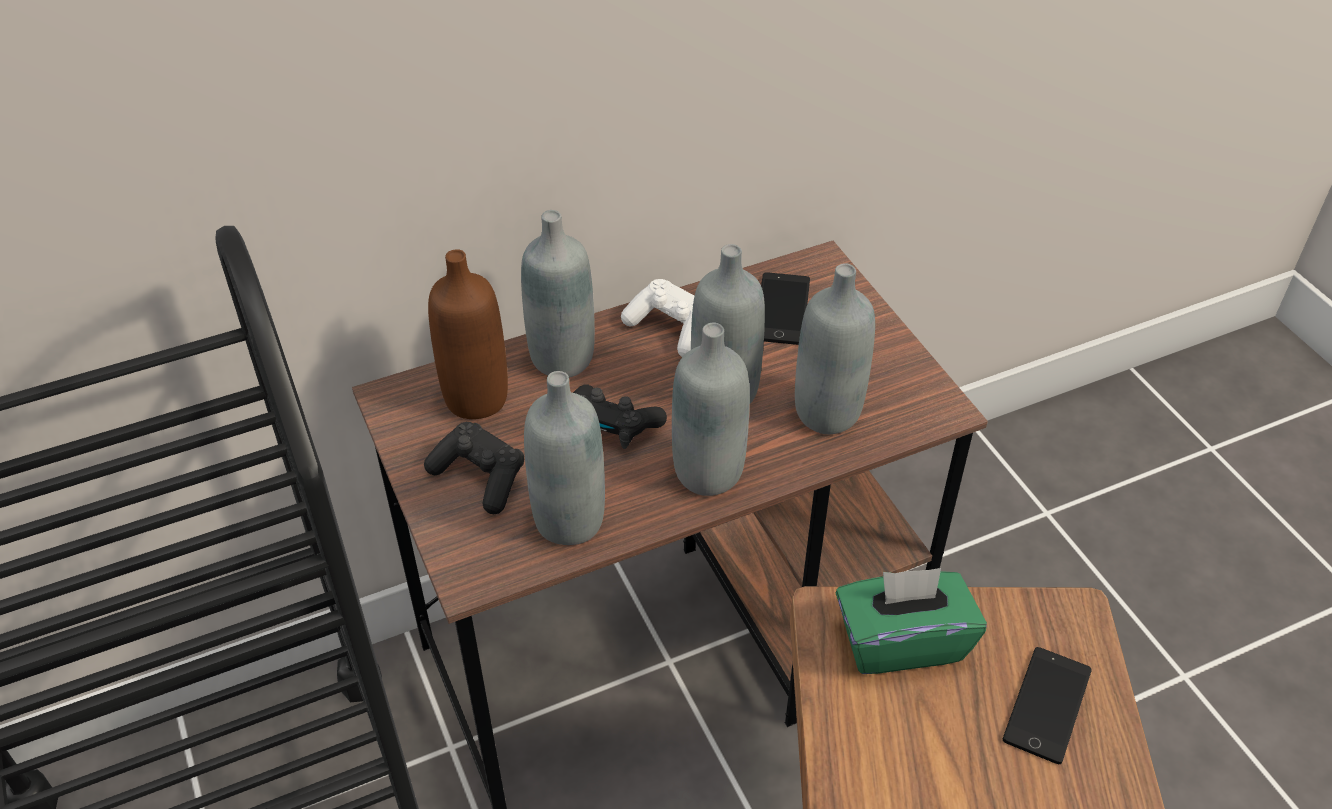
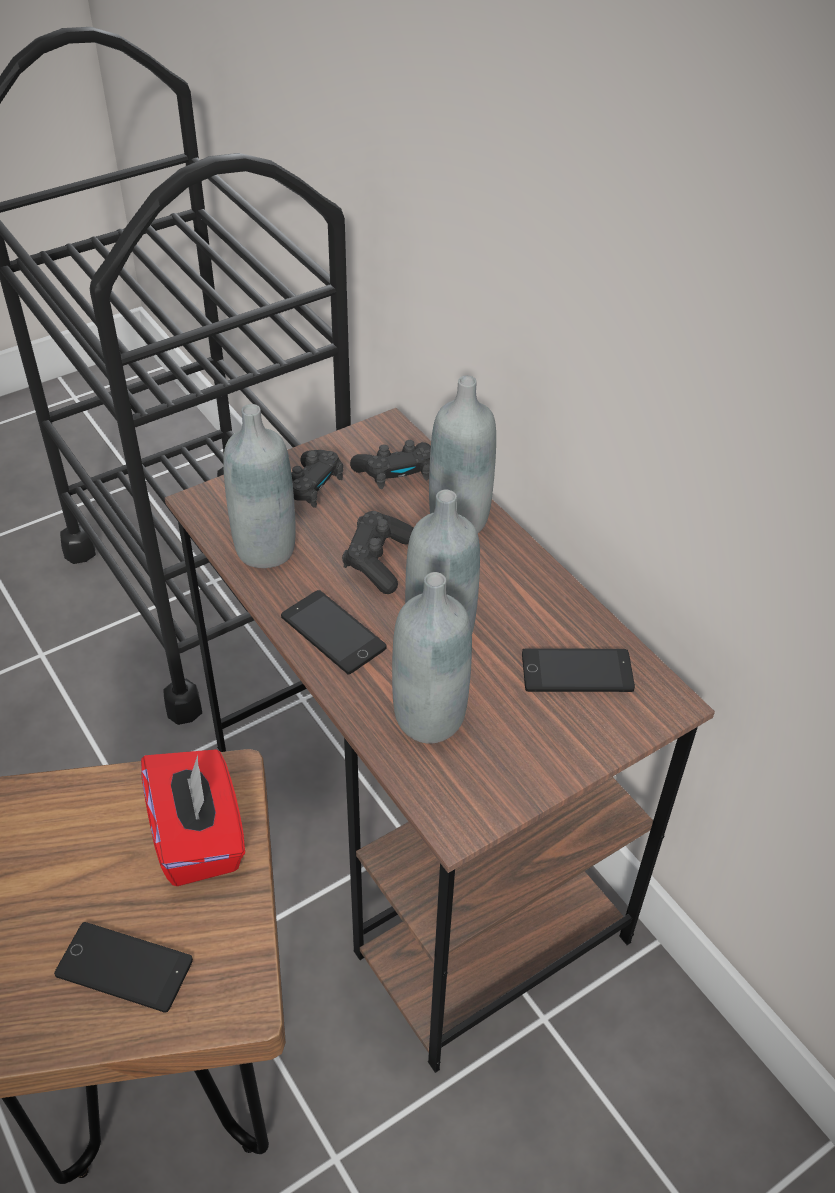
camera: 80 degrees right, 0 degrees up
brown bottle [428,249,508,419] -> black game controller [350,440,431,489]
white game controller [621,279,694,357] -> none
grey bottle [672,322,750,496] -> phone [281,590,387,674]
green tissue box [836,568,987,674] -> red tissue box [141,749,245,886]

